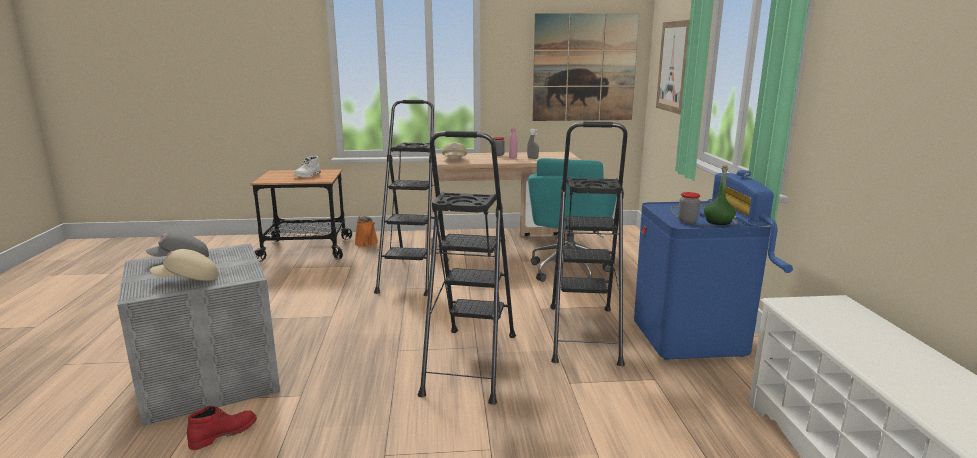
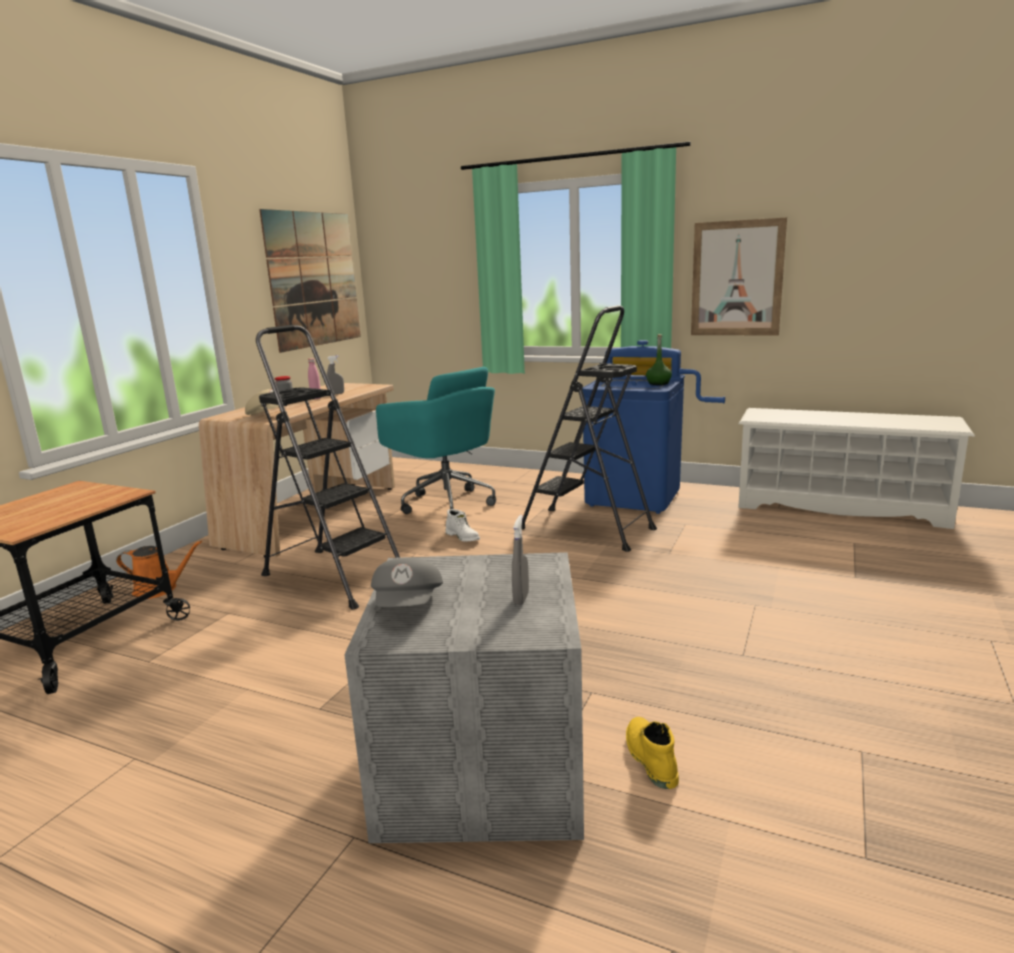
camera: 60 degrees left, 0 degrees up
beige cap [150,249,218,281] -> grey spray bottle [512,515,529,605]
red boot [187,406,257,450] -> yellow boot [626,717,679,789]
white boot [293,156,321,177] -> white boot moved to [446,509,480,542]
step ladder [418,131,516,405] -> none
picture [656,20,690,115] -> picture moved to [691,217,787,335]
jar [678,192,700,223] -> none

